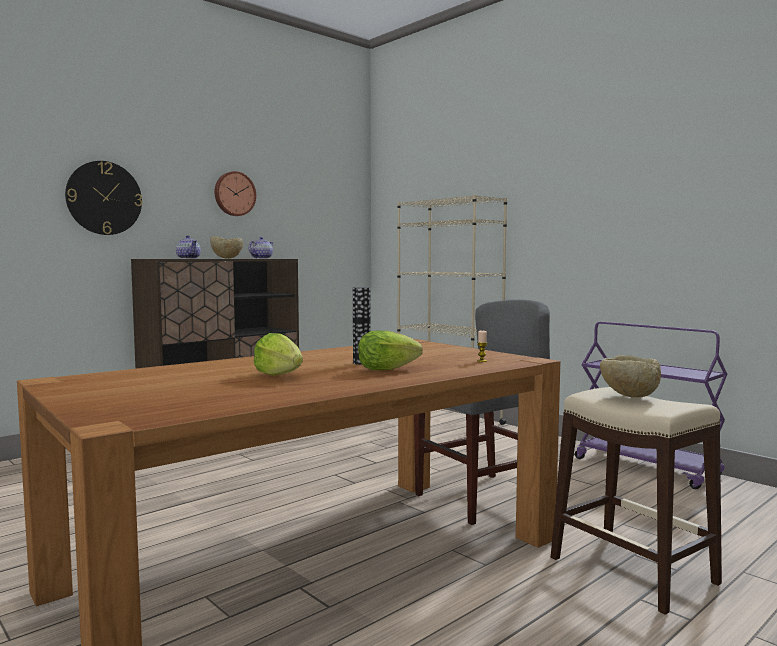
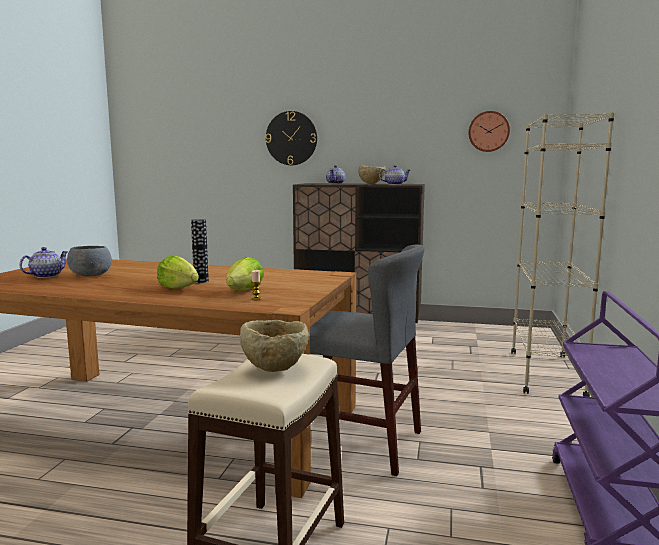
camera: 55 degrees right, 5 degrees up
wall clock [214,171,256,216] -> wall clock moved to [468,111,510,152]
lettuce [254,333,303,376] -> lettuce moved to [226,257,264,290]
none -> teapot [19,247,69,278]
none -> grey bowl [67,246,112,276]

